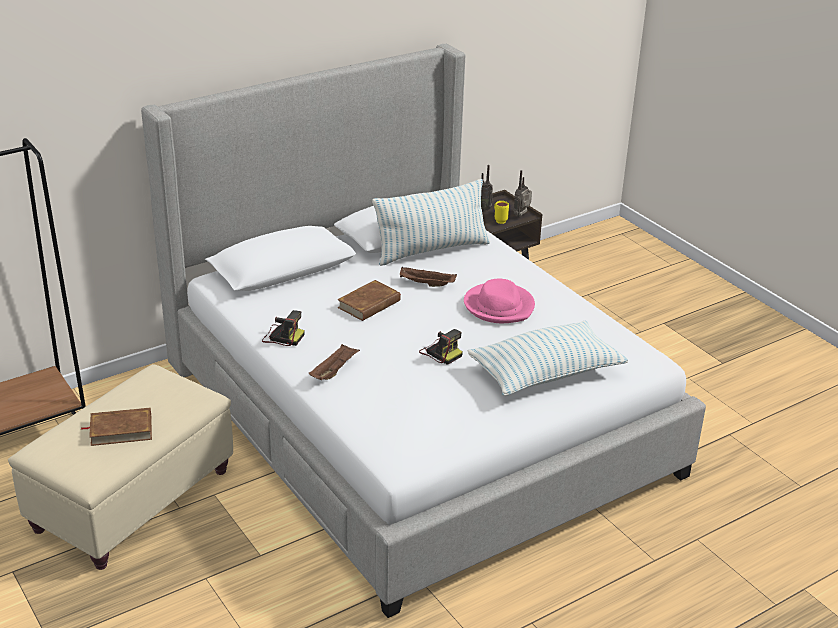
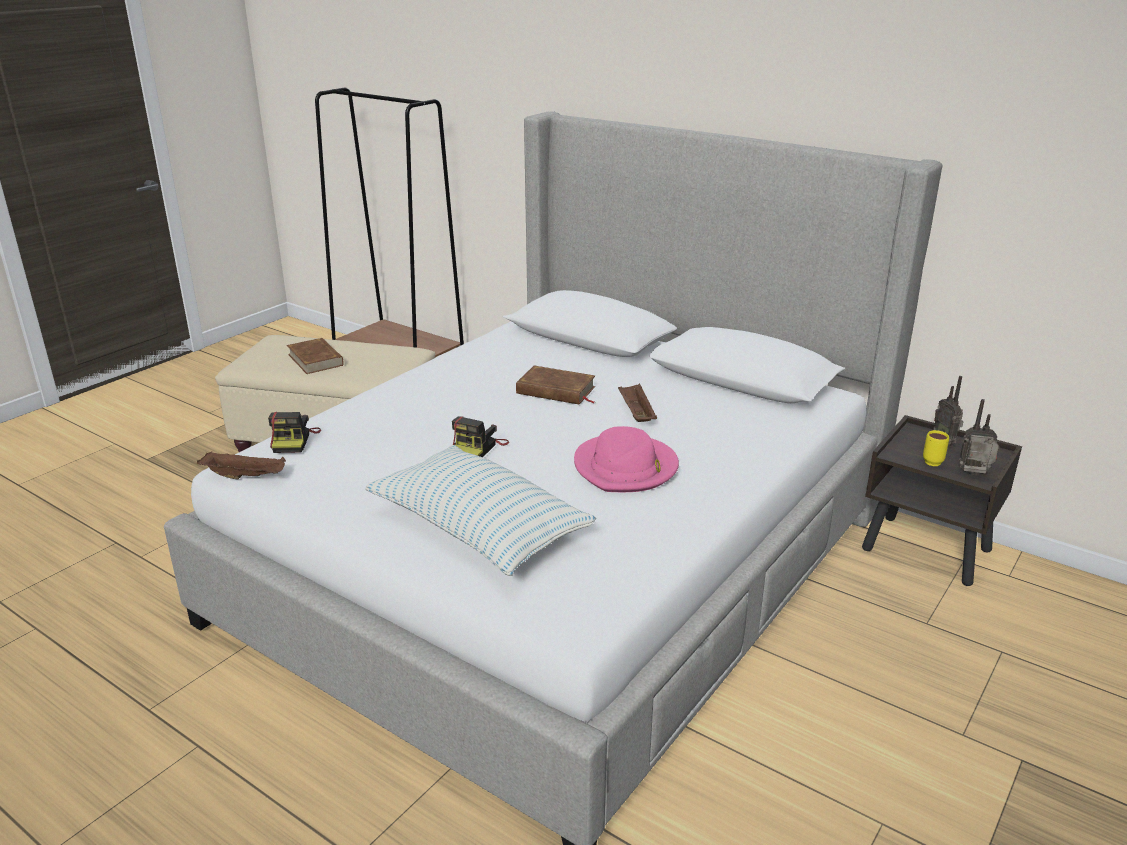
camera: 70 degrees right, 5 degrees down
camera [262,310,305,346] -> camera moved to [268,412,321,453]
brown tray [309,344,360,380] -> brown tray moved to [197,452,286,479]
pillow [372,179,490,266] -> none

